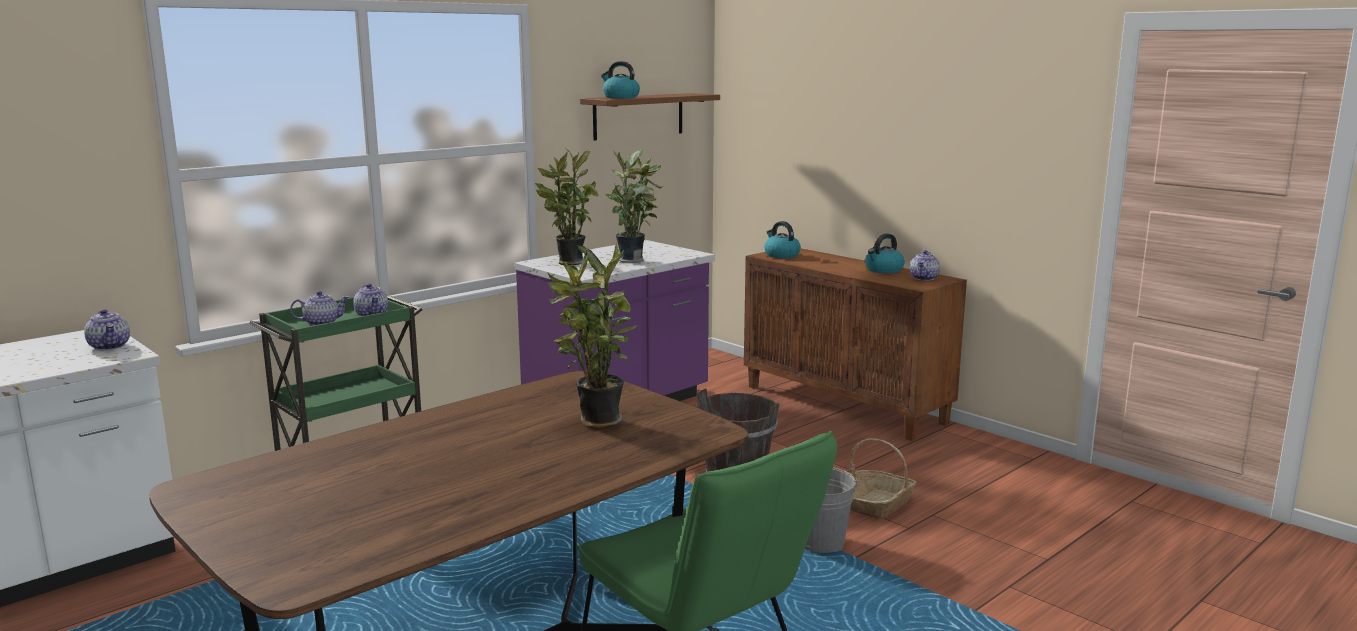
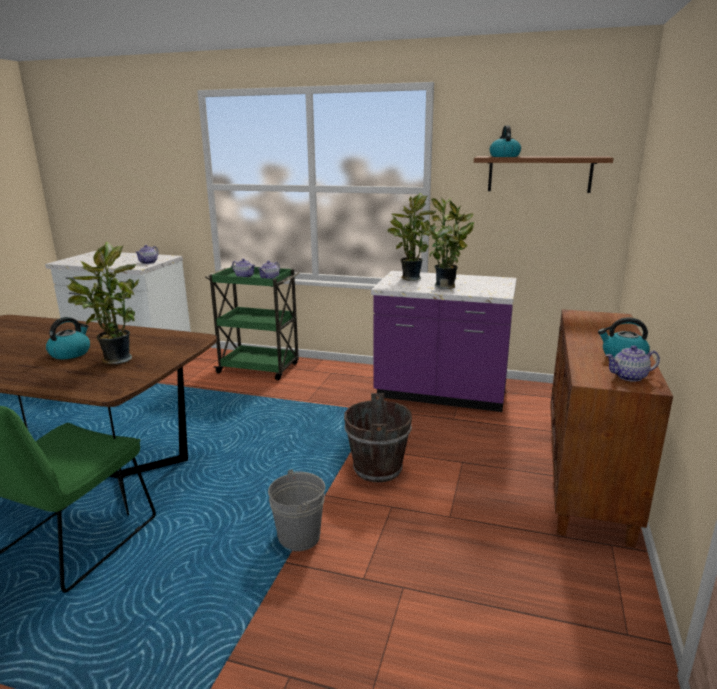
camera: 60 degrees right, 5 degrees up
kettle [764,221,801,258] -> kettle moved to [46,317,90,359]
basket [849,438,916,520] -> none

